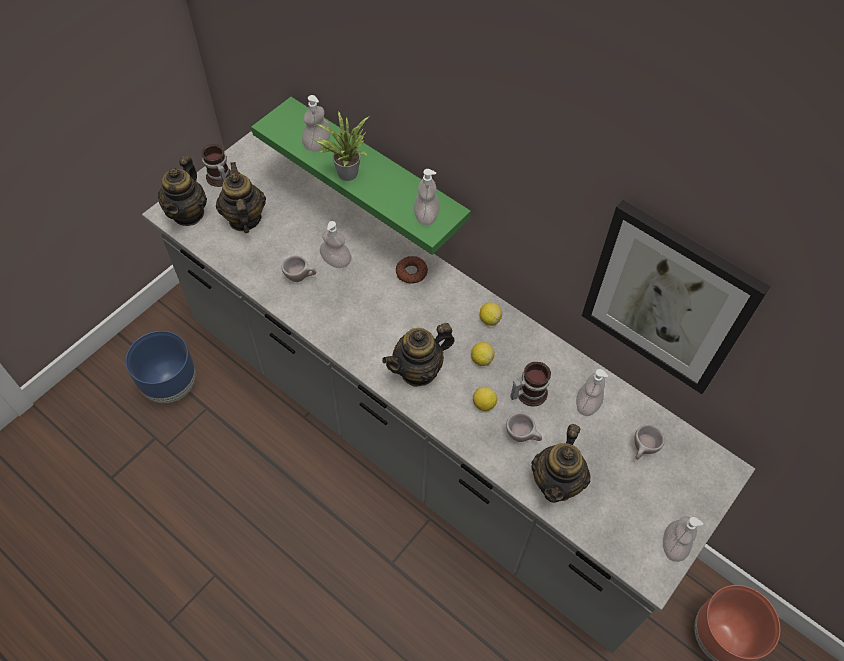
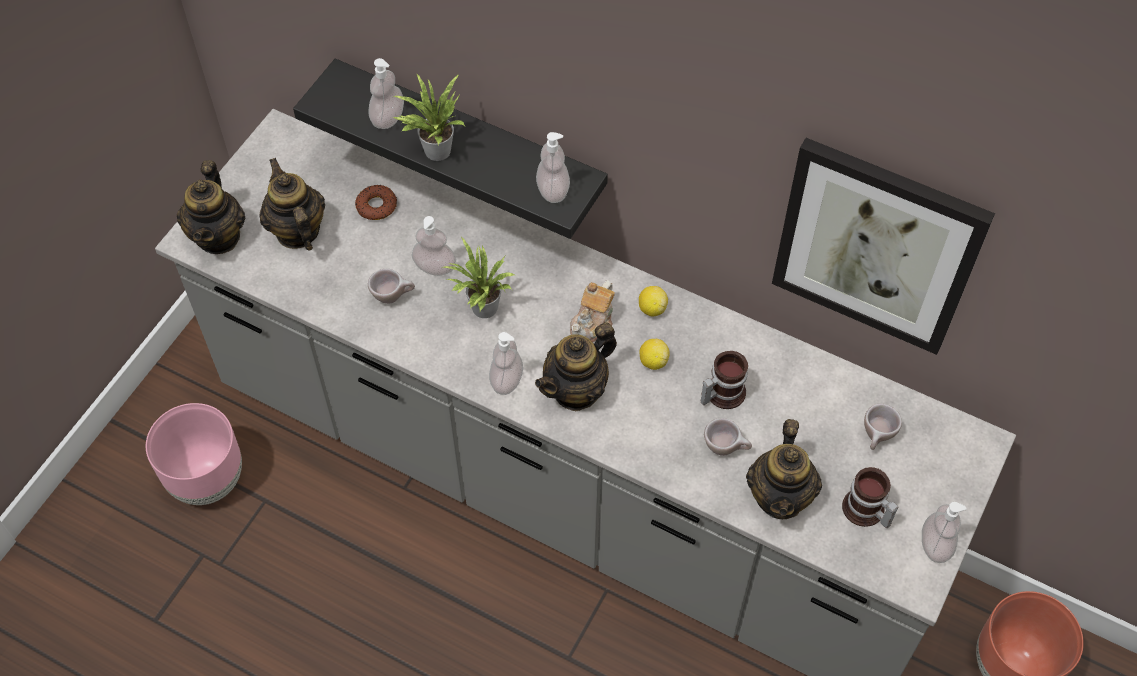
camera: 10 degrees left, 0 degrees up
blue planter [126,331,195,403] -> pink planter [146,403,242,505]
mug [201,144,231,187] -> mug moved to [842,467,898,528]
green shelf [251,97,471,255] -> black shelf [293,59,608,239]
donut [396,256,428,283] -> donut moved to [355,185,397,220]
lemon [473,387,498,411] -> none
soap dispenser [576,369,608,416] -> soap dispenser moved to [489,332,523,395]
none -> potted plant [443,237,515,318]
none -> teapot [570,280,614,342]

